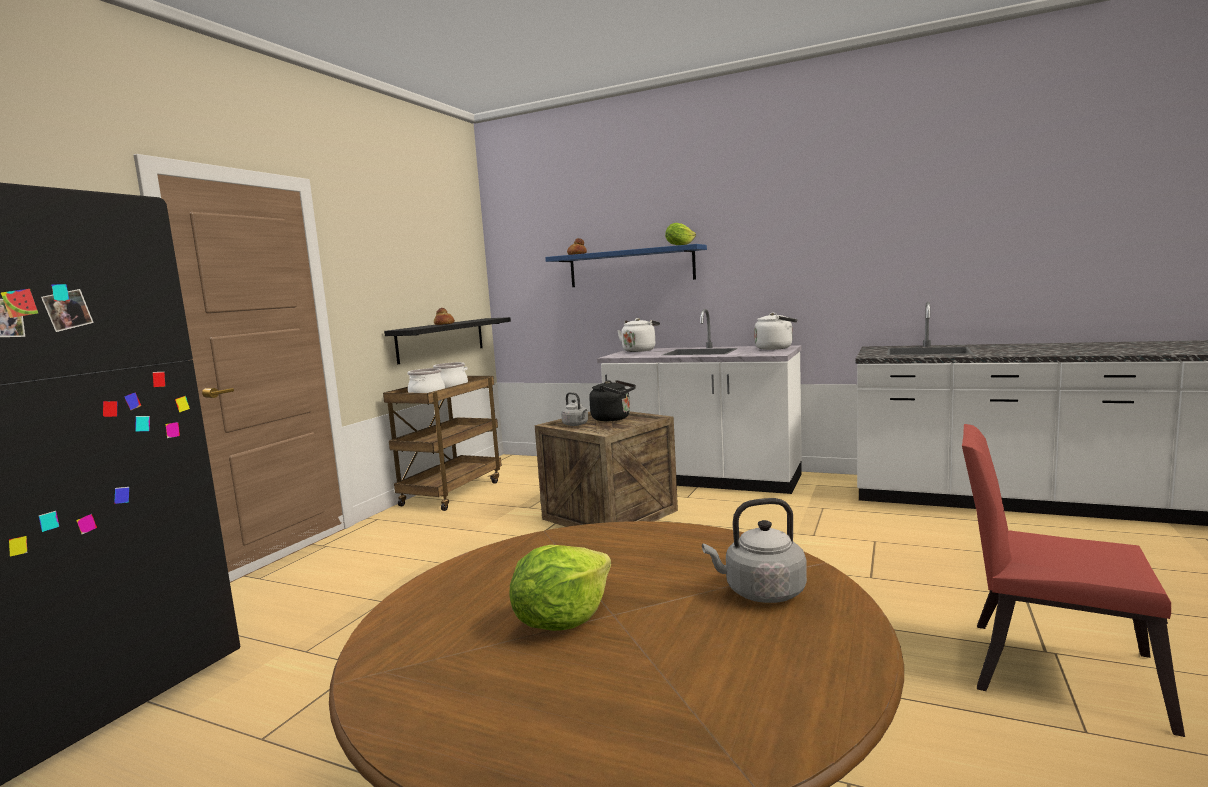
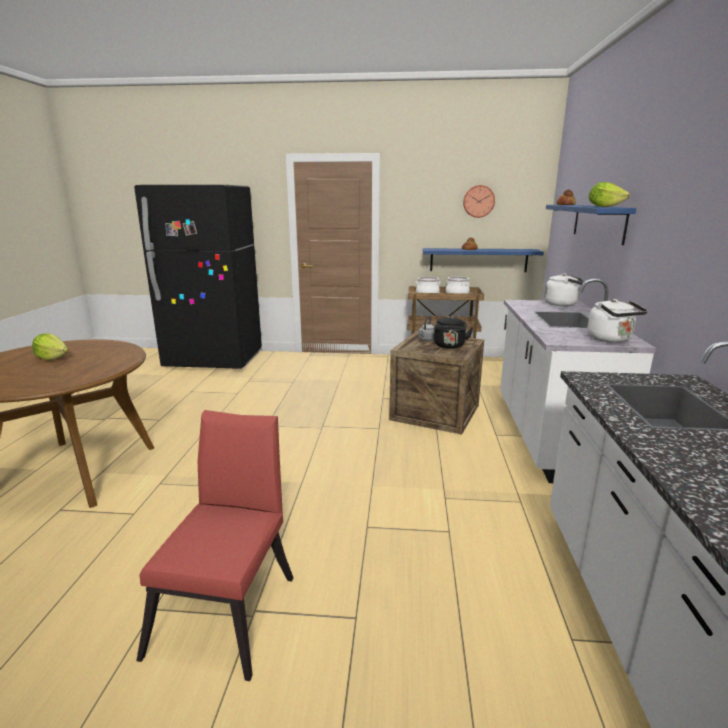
camera: 70 degrees right, 10 degrees up
black shelf [384,317,511,364] -> blue shelf [423,248,544,272]
grey kettle [702,498,807,603] -> none
none -> wall clock [463,185,495,218]

